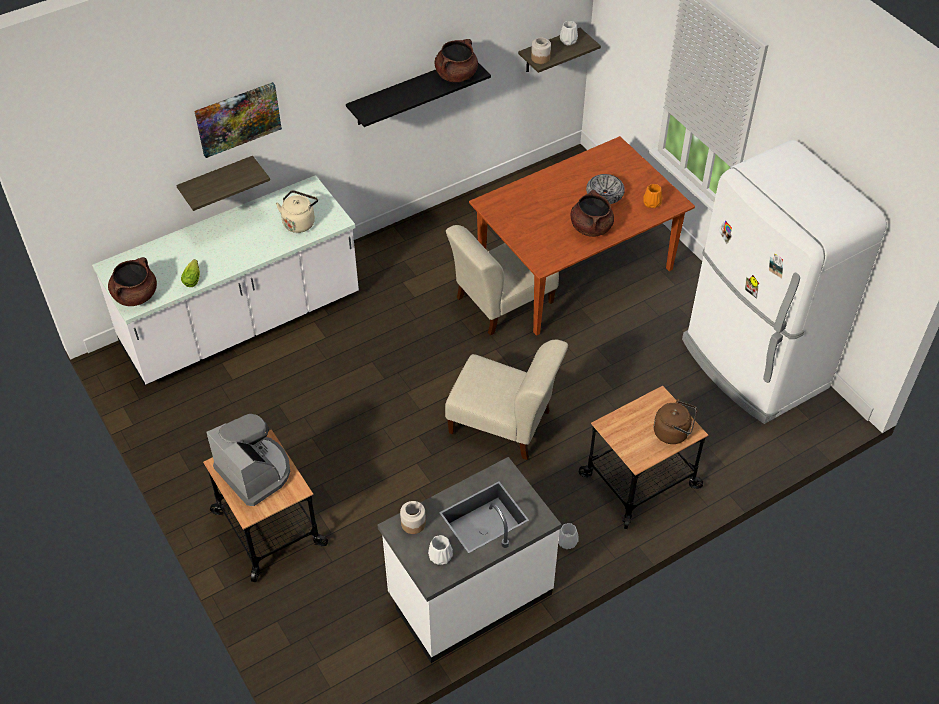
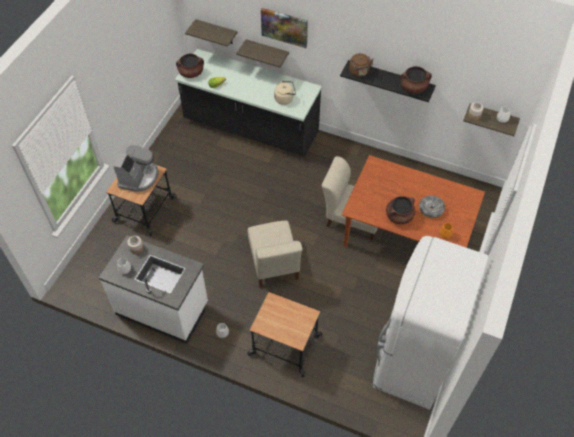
camera: 55 degrees right, 5 degrees up
white counter [92,175,359,386] -> black counter [175,49,322,157]
brown kettle [654,399,697,444] -> brown kettle moved to [349,53,374,77]
none -> shelf [185,19,238,47]

